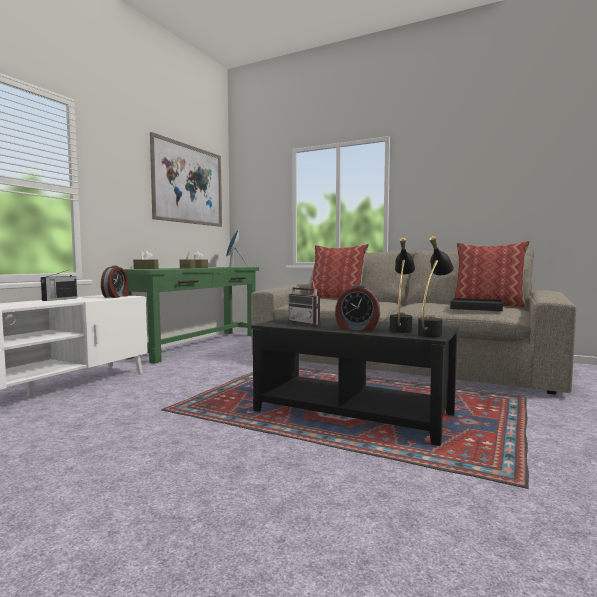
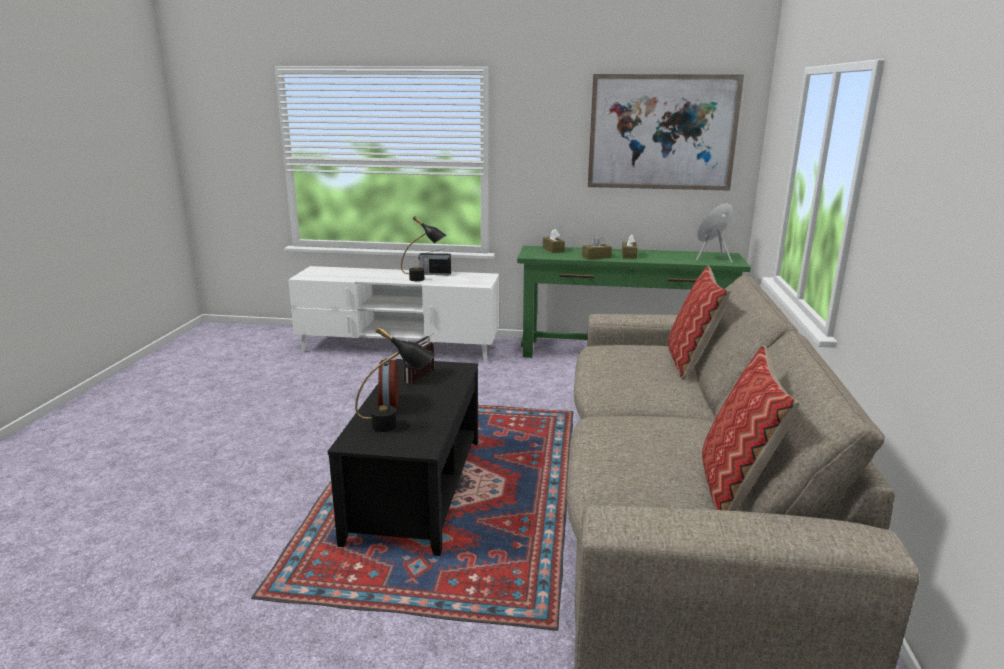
camera: 70 degrees right, 15 degrees up
alarm clock [101,266,129,298] -> none
black table lamp [418,236,454,337] -> black table lamp moved to [401,216,446,281]
black tray [450,298,503,311] -> none

